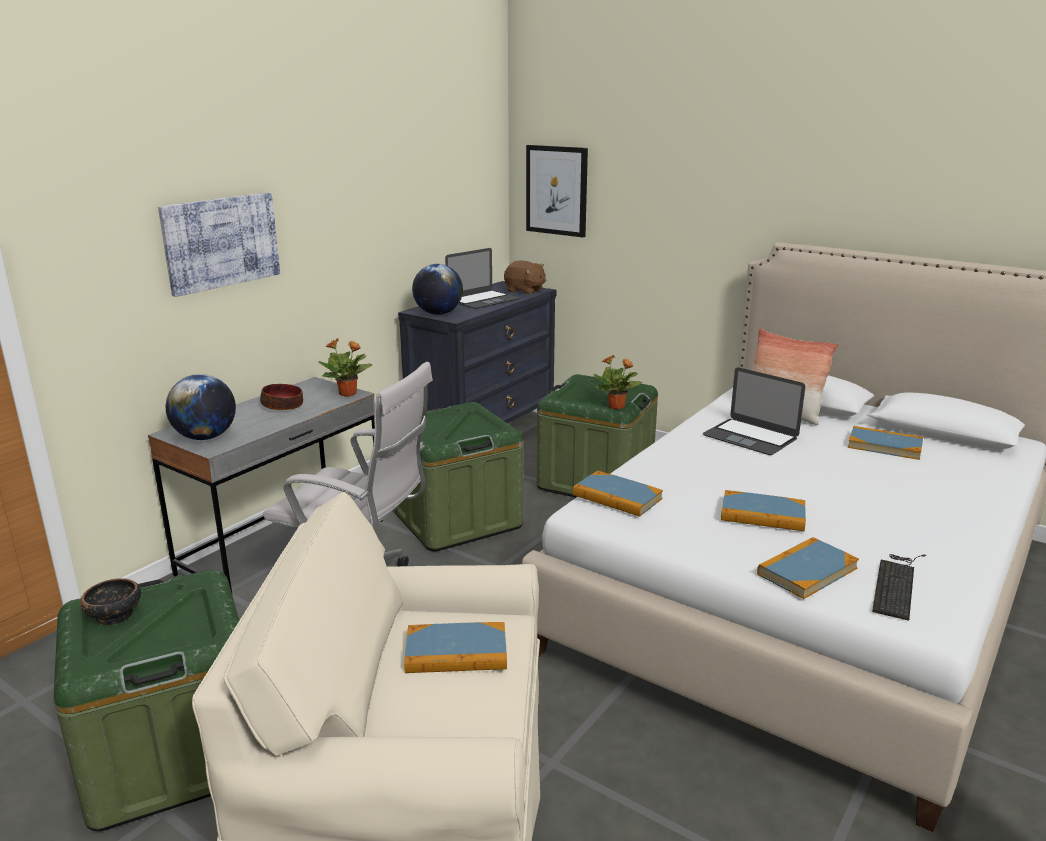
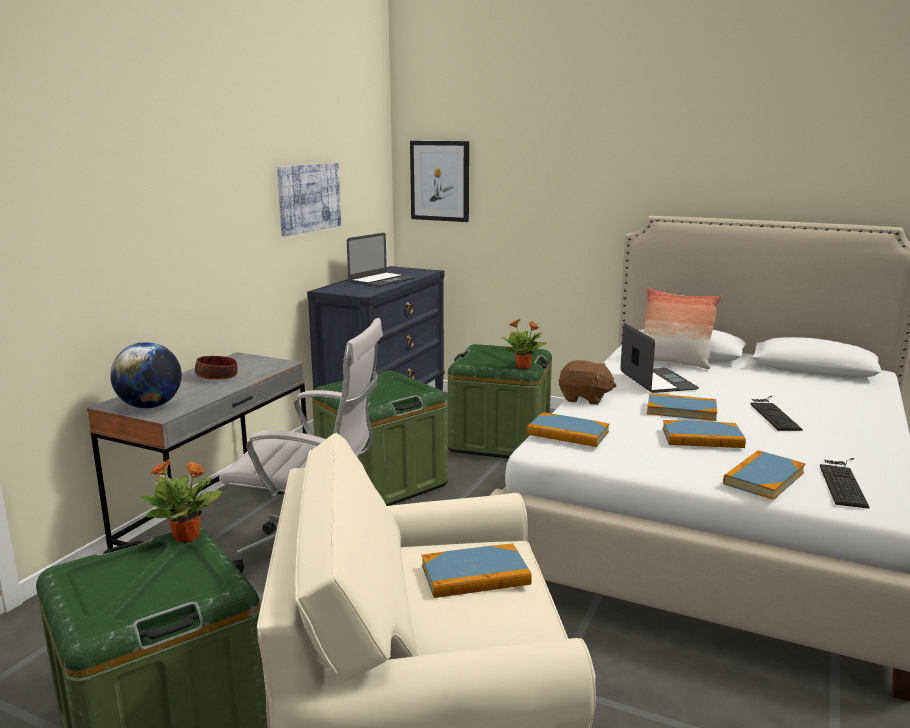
camera: 10 degrees left, 5 degrees down
bowl [80,578,141,625] -> none
picture [158,193,280,297] -> picture moved to [277,163,341,236]
potted plant [318,338,372,397] -> potted plant moved to [140,459,223,543]
globe [412,264,463,315] -> none
brown plush toy [504,261,546,295] -> brown plush toy moved to [559,360,617,405]
laptop [703,367,805,455] -> laptop turned 135 degrees counterclockwise [620,323,699,393]
book [848,426,923,460] -> book moved to [647,393,717,421]
none -> keyboard [751,396,803,431]

